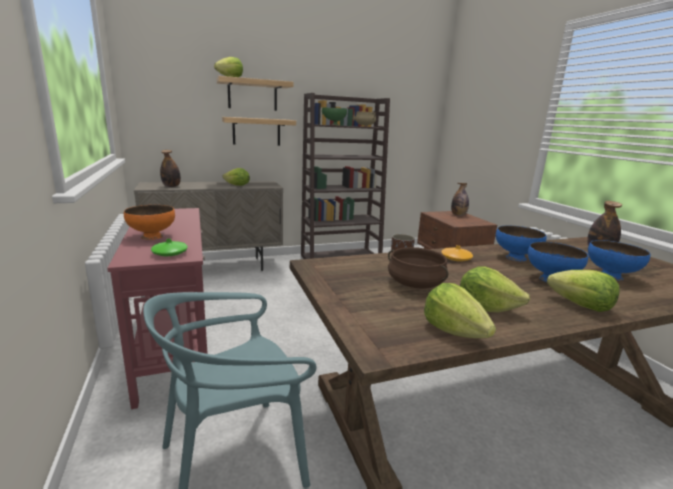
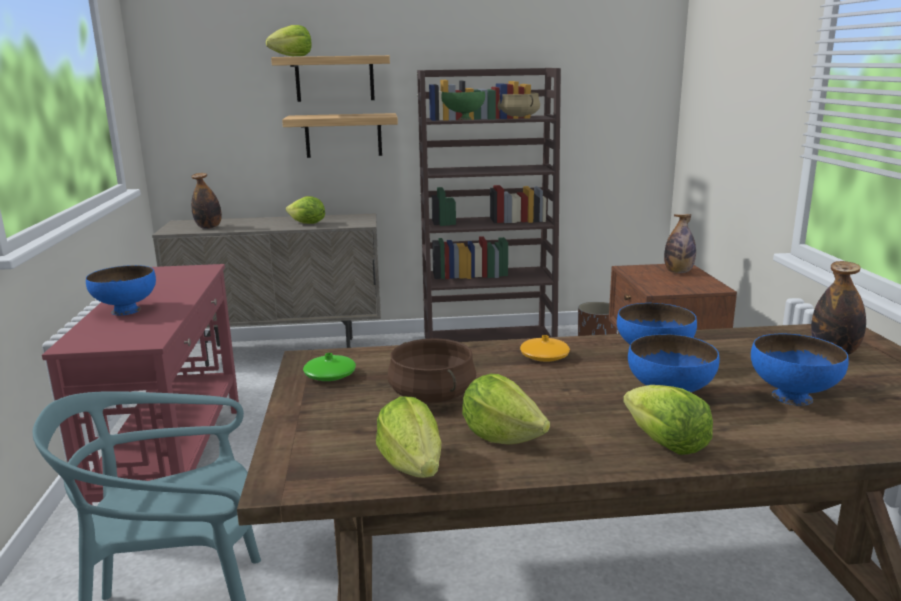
camera: 15 degrees right, 0 degrees up
orange bowl [124,205,175,240] -> blue bowl [86,265,156,316]
green vase [151,239,188,256] -> green vase moved to [303,353,356,381]

